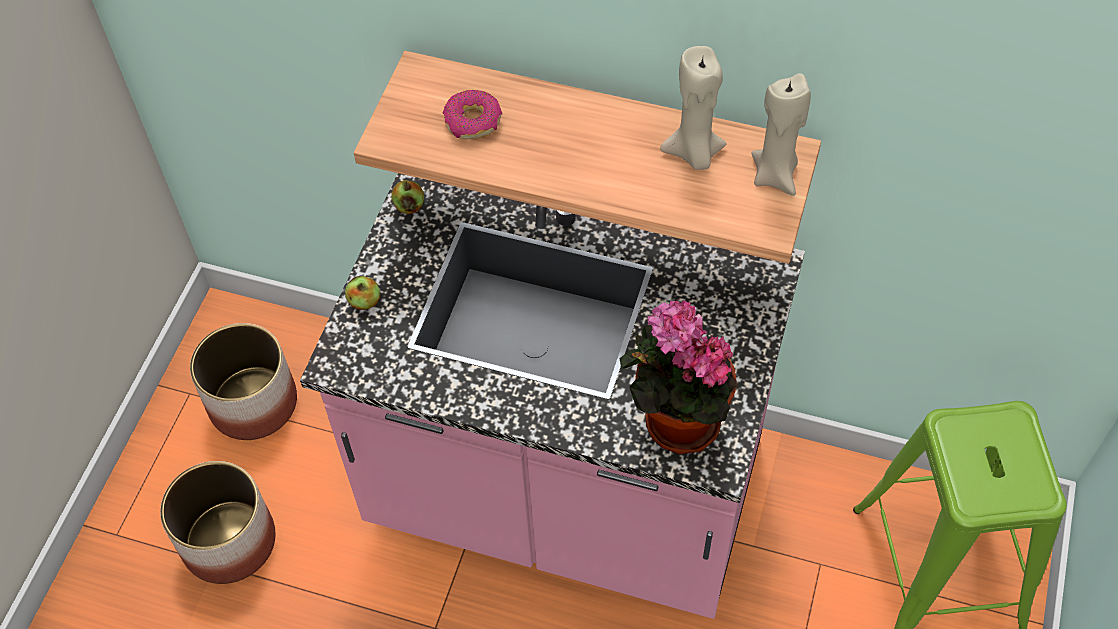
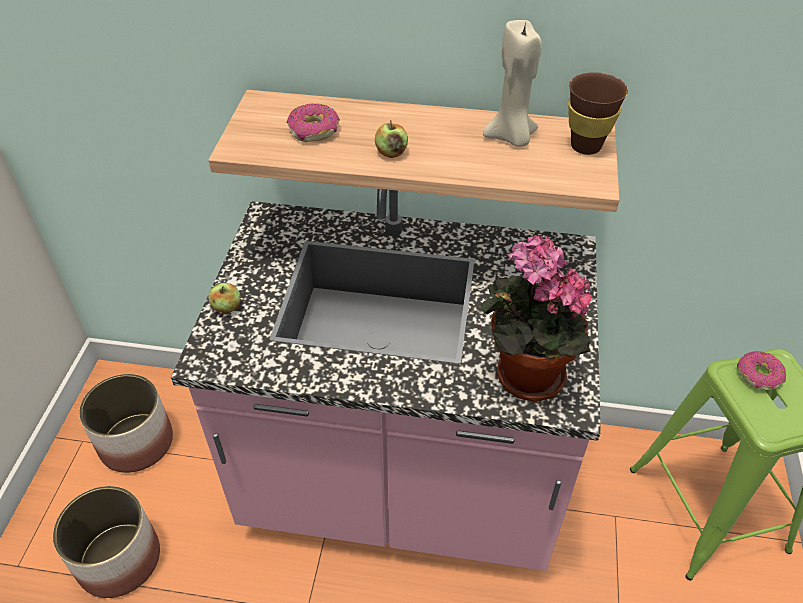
camera: 10 degrees left, 10 degrees down
apple [391,180,424,214] -> apple moved to [375,120,408,158]
beige candle [752,73,811,196] -> brown cup [568,72,628,155]
none -> donut [737,351,786,390]

